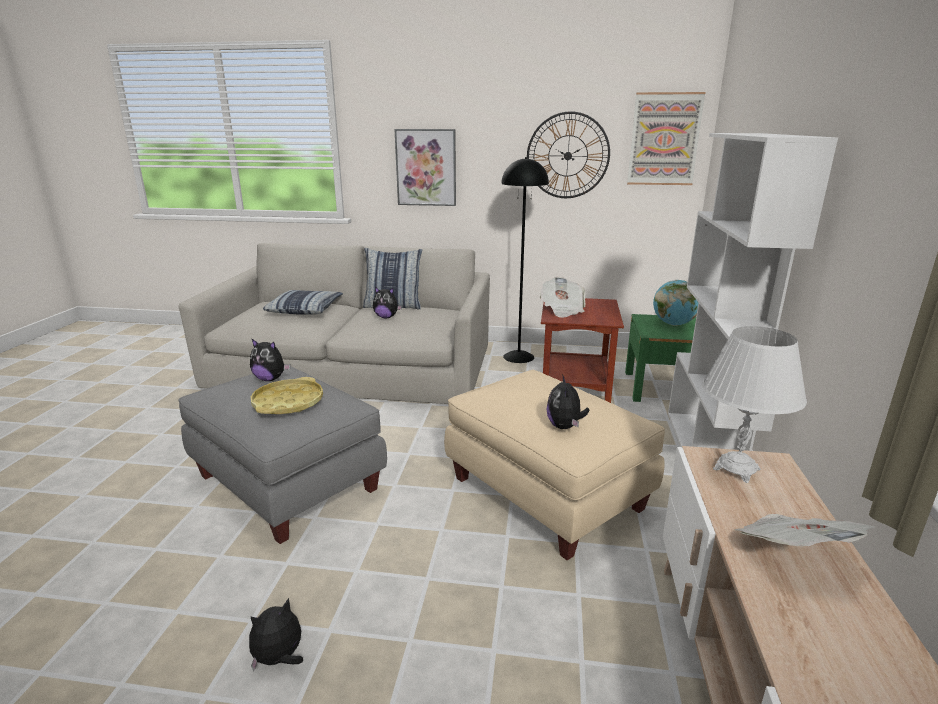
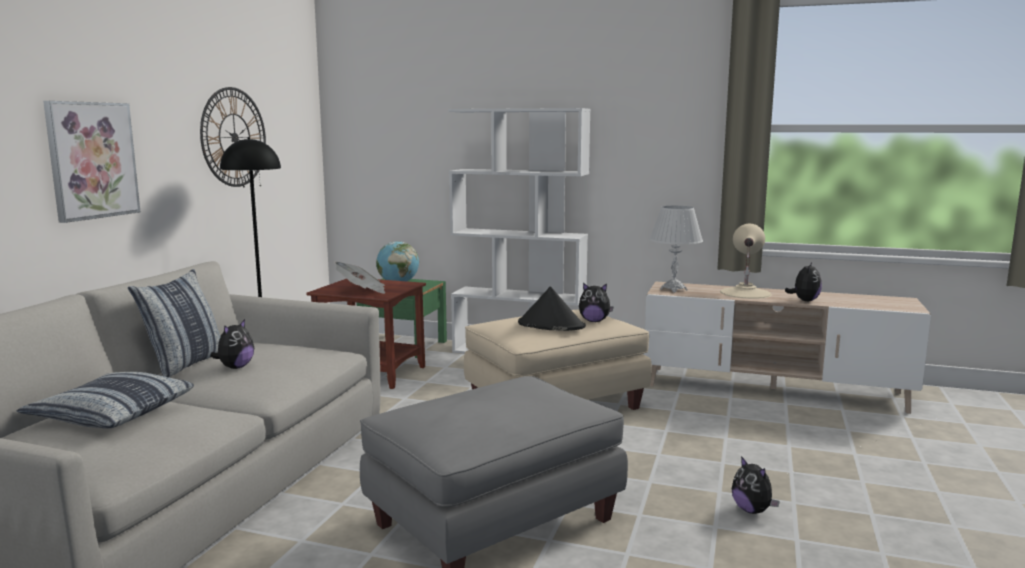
camera: 80 degrees left, 10 degrees down
plush toy [250,339,290,381] -> plush toy moved to [785,262,822,301]
yellow tray [251,377,323,414] -> none
picture [627,92,706,185] -> none
newspaper [735,514,874,546] -> beige table lamp [720,224,772,299]
none -> black hat [518,287,586,331]

